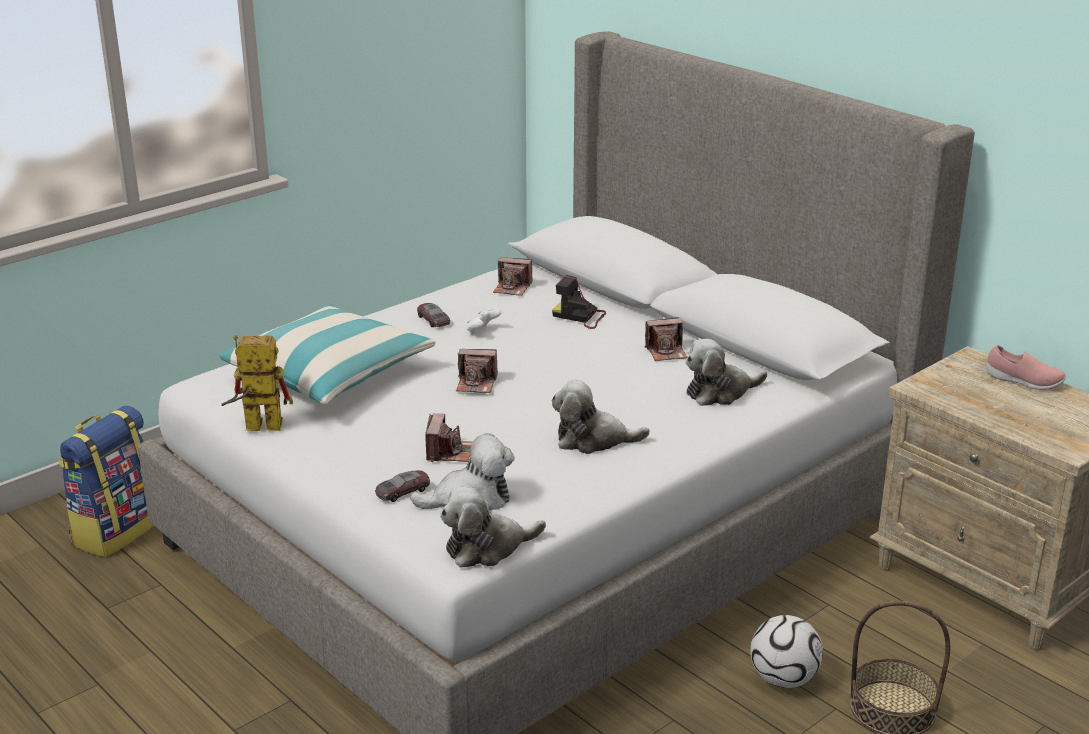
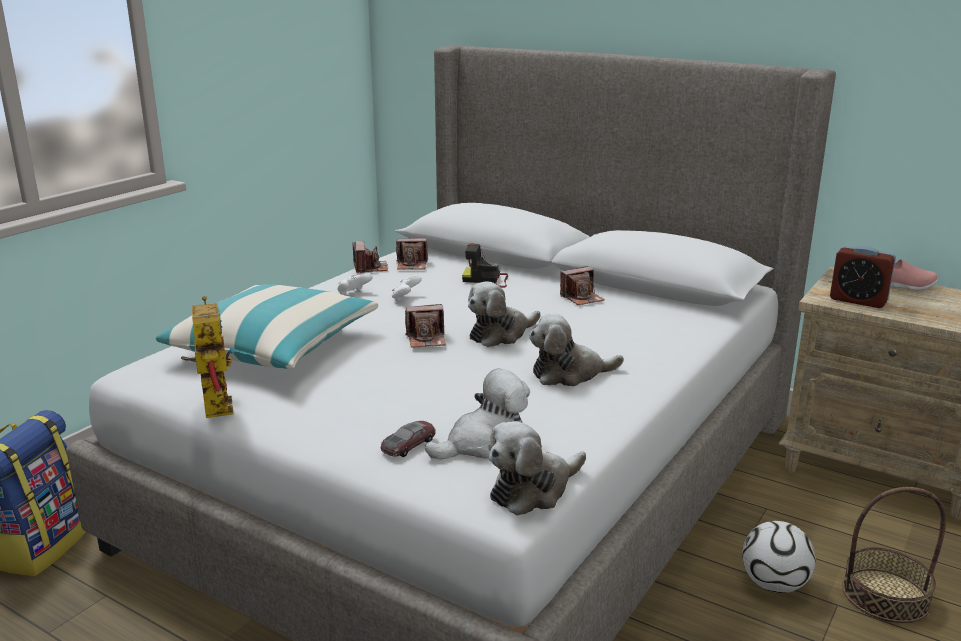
camera: 15 degrees left, 5 degrees down
toy robot [221,335,293,431] -> toy robot turned 90 degrees clockwise [181,296,234,418]
toy car [417,303,450,327] -> white game controller [337,273,373,295]
camera [425,413,473,462] -> camera moved to [353,241,388,273]
plush toy [685,339,767,406] -> plush toy moved to [468,281,541,347]
none -> alarm clock [830,246,896,308]

